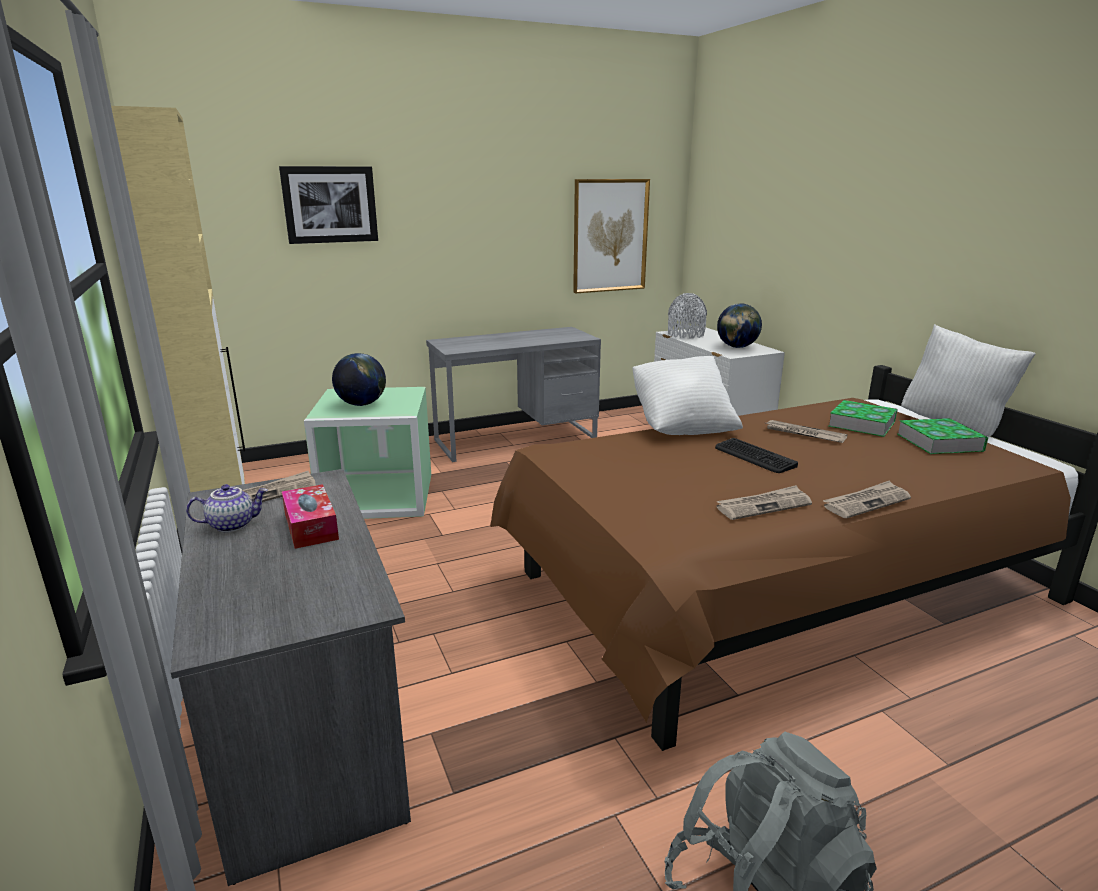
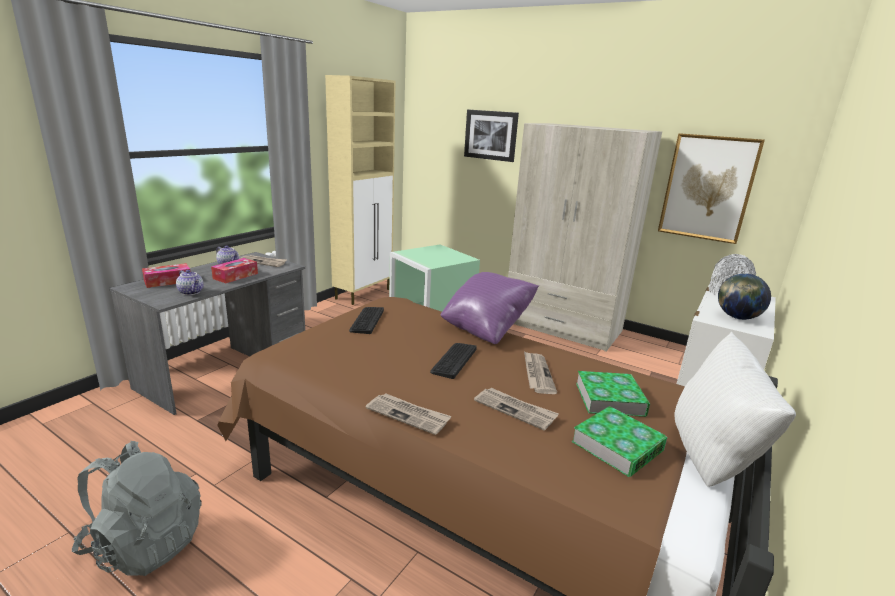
camera: 55 degrees right, 0 degrees up
globe [332,353,386,406] -> none
grey desk [426,327,601,462] -> beige wardrobe [508,123,662,352]
white pillow [632,356,743,435] -> purple pillow [441,272,539,344]
newspaper [717,485,812,520] -> newspaper moved to [474,388,559,430]
none -> tissue box [142,263,191,288]
none -> teapot [176,270,204,295]
none -> keyboard [349,307,384,334]

